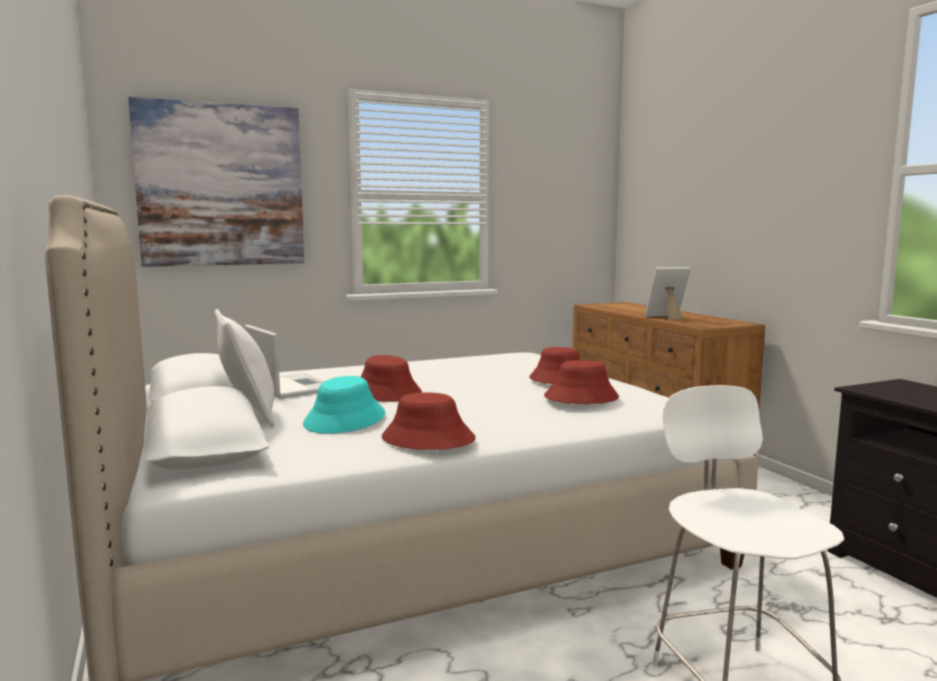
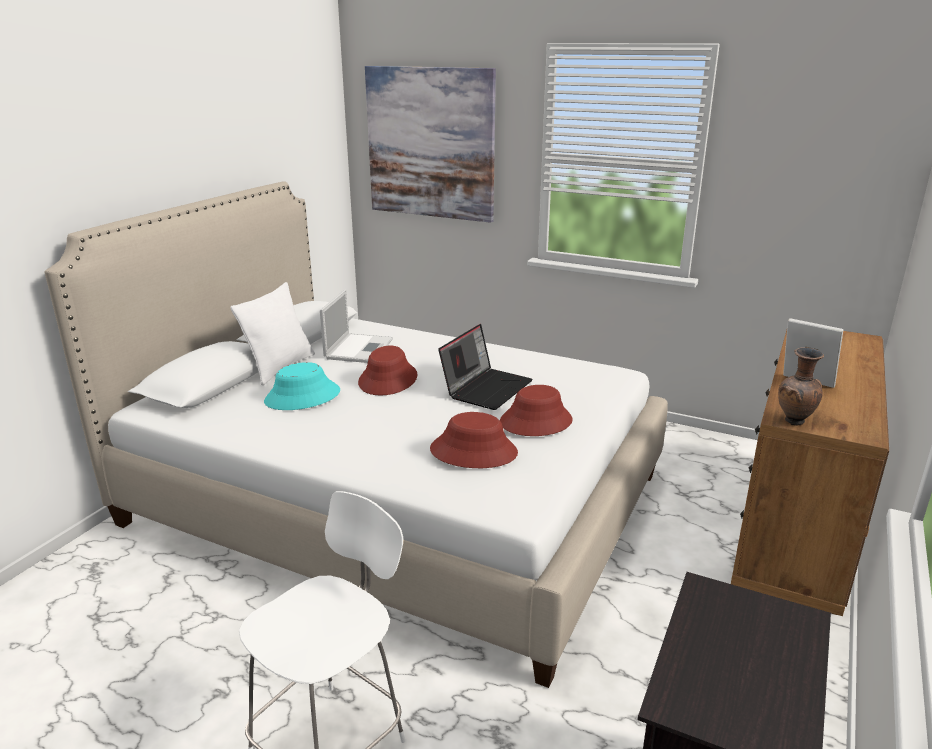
camera: 50 degrees right, 15 degrees up
red hat [382,392,475,450] -> none
none -> laptop [438,324,533,410]
none -> brown vase [778,347,824,426]

